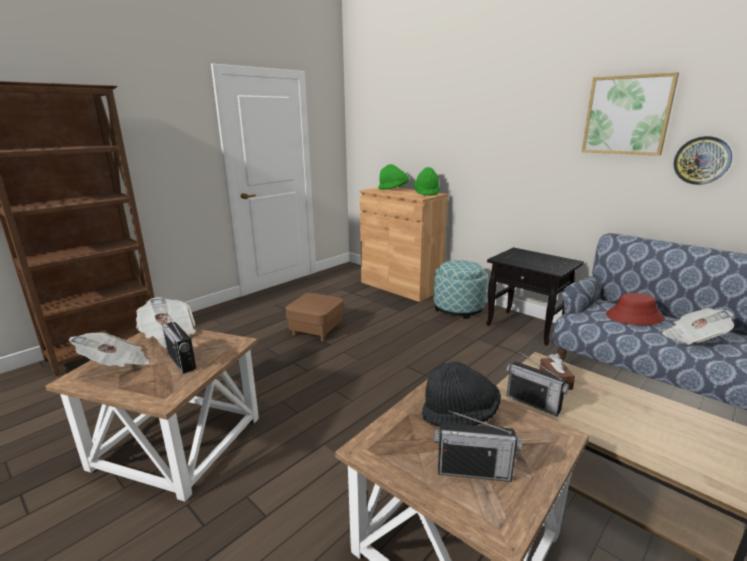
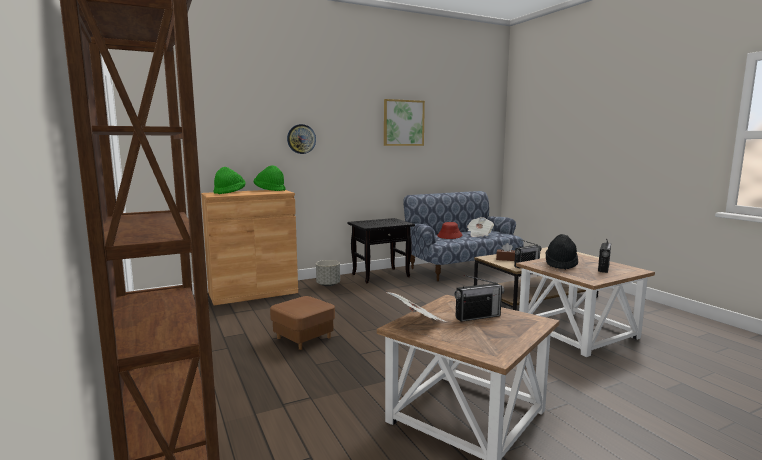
camera: 70 degrees left, 10 degrees down
newspaper [69,332,149,367] -> none
ottoman [434,260,488,319] -> grey planter [316,260,340,286]
wall clock [673,136,732,185] -> wall clock moved to [287,124,316,154]

